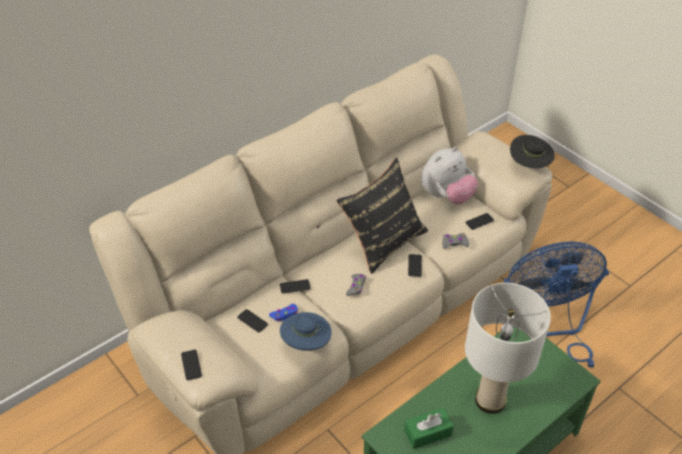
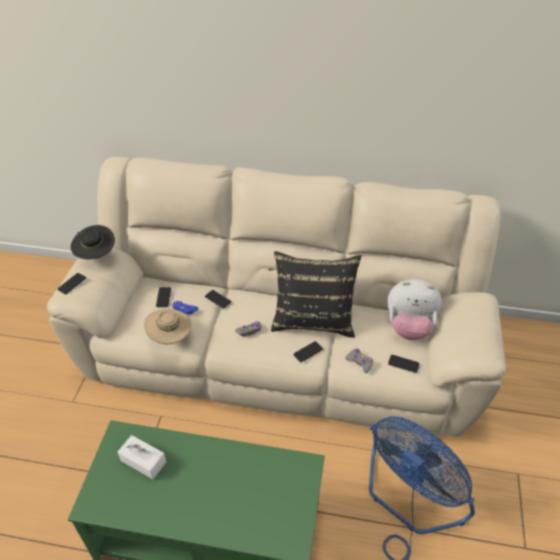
camera: 50 degrees right, 0 degrees up
blue hat [280,312,332,351] -> beige hat [144,309,191,344]
green tissue box [404,408,454,449] -> white tissue box [118,435,166,479]
white table lamp [465,283,551,414] -> none
black hat [510,135,555,168] -> black hat moved to [71,225,115,259]

